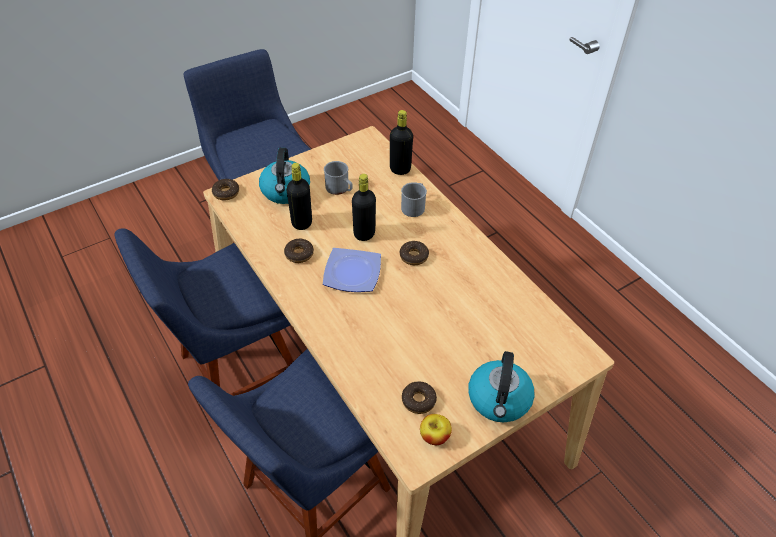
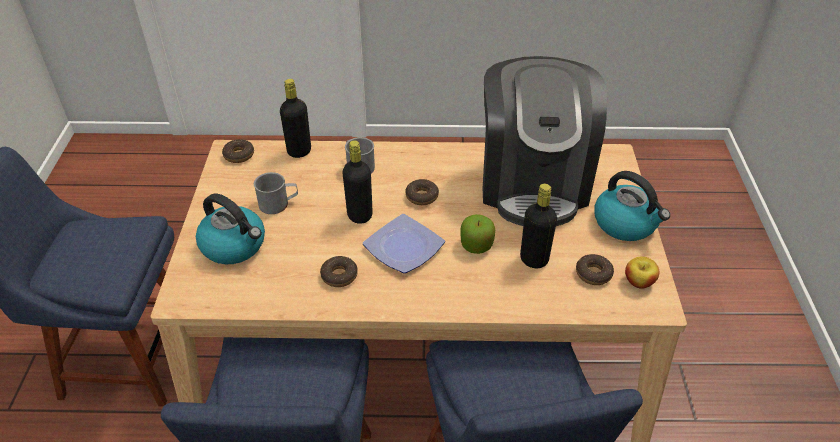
camera: 55 degrees left, 5 degrees down
donut [212,179,239,200] -> donut moved to [222,139,254,163]
black bottle [287,163,312,230] -> black bottle moved to [520,184,557,268]
none -> apple [460,214,495,254]
none -> coffee machine [483,56,607,226]

